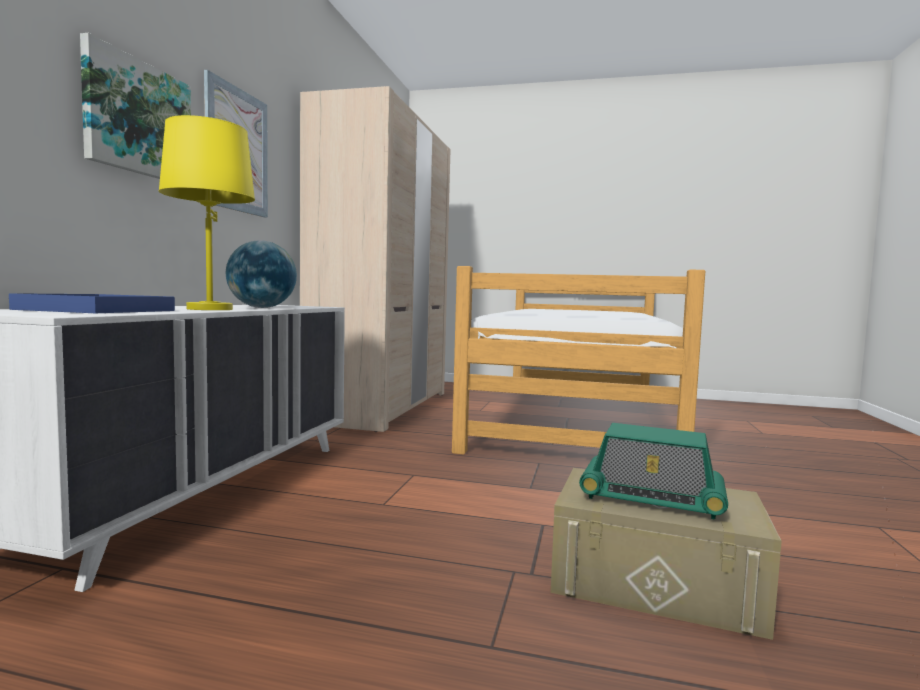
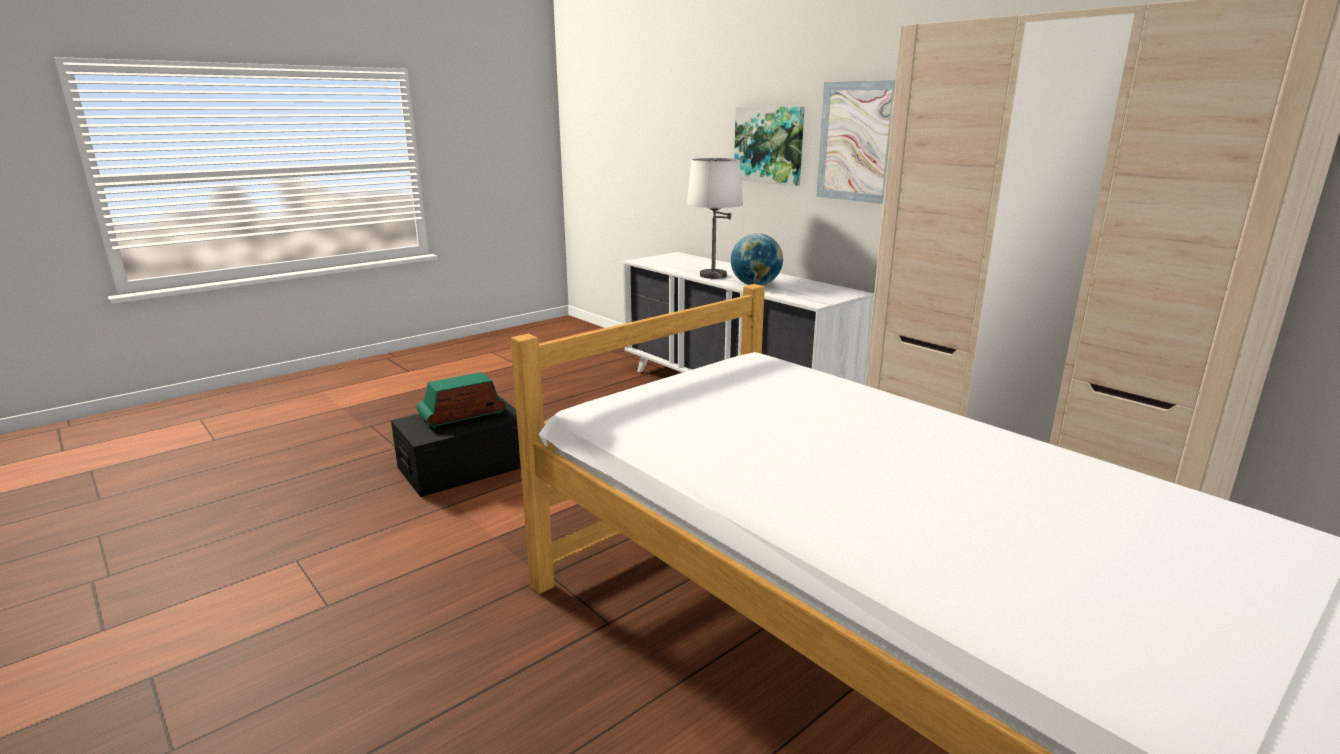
camera: 125 degrees right, 15 degrees up
blue tray [9,293,175,313] -> none
yellow table lamp [159,115,255,310] -> white table lamp [687,158,743,279]
beige storage box [551,468,782,640] -> black storage box [391,396,521,497]

